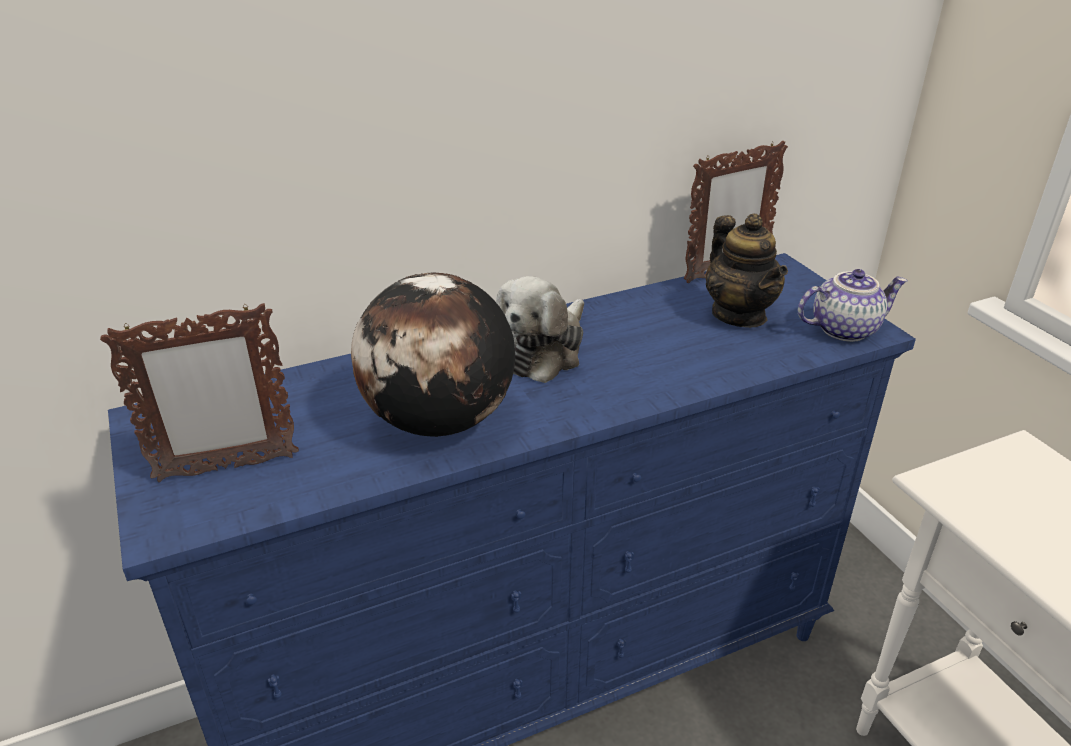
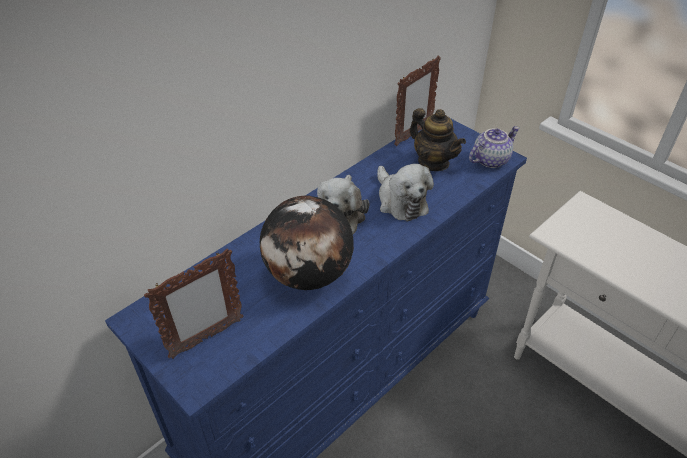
camera: 20 degrees left, 10 degrees up
none -> plush toy [377,164,434,221]

